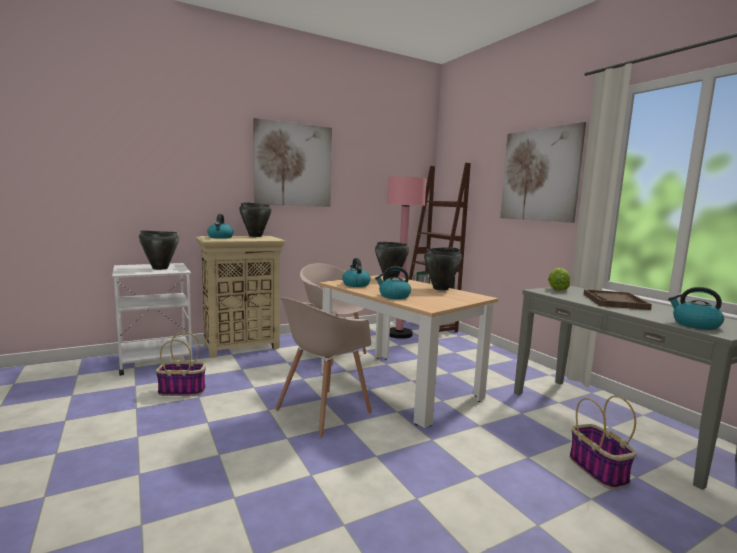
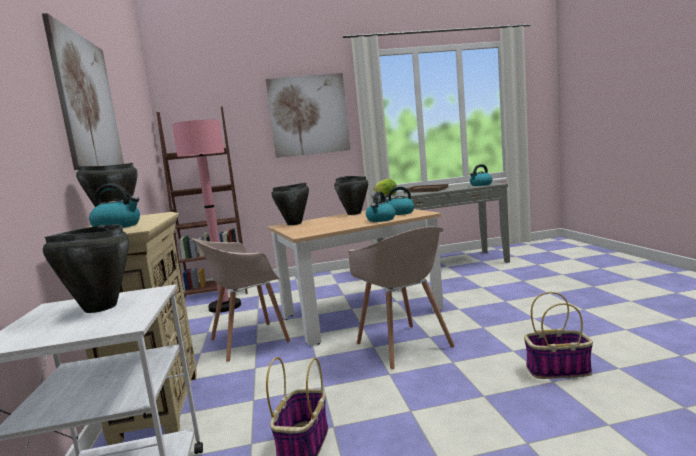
camera: 70 degrees left, 0 degrees up
kettle [342,258,371,287] -> kettle moved to [385,187,414,215]
basket [570,396,636,489] -> basket moved to [524,292,593,379]

